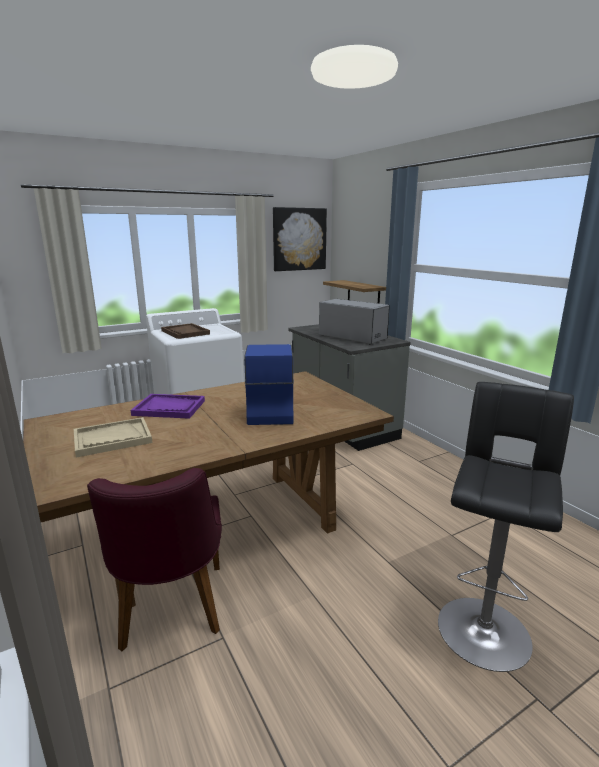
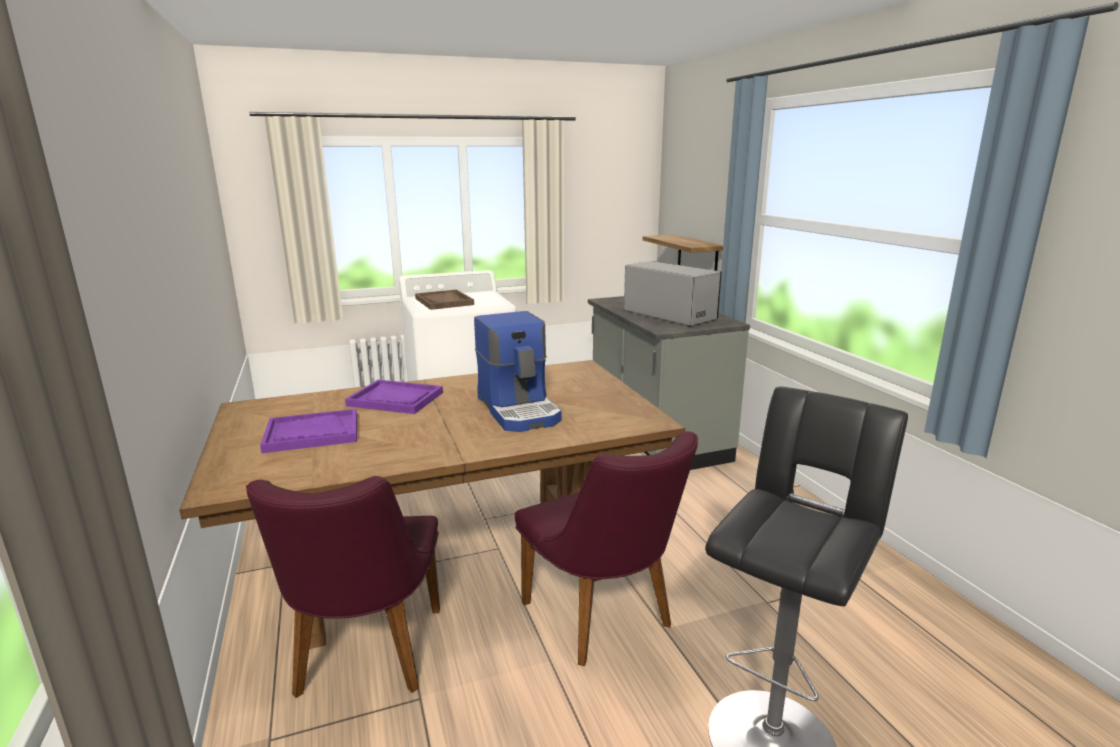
camera: 10 degrees right, 0 degrees up
beige tray [74,417,152,457] -> purple tray [260,409,357,453]
coffee machine [244,344,294,425] -> coffee machine turned 150 degrees clockwise [474,311,561,432]
picture [273,207,327,271] -> none
none -> purple chair [514,431,698,666]

